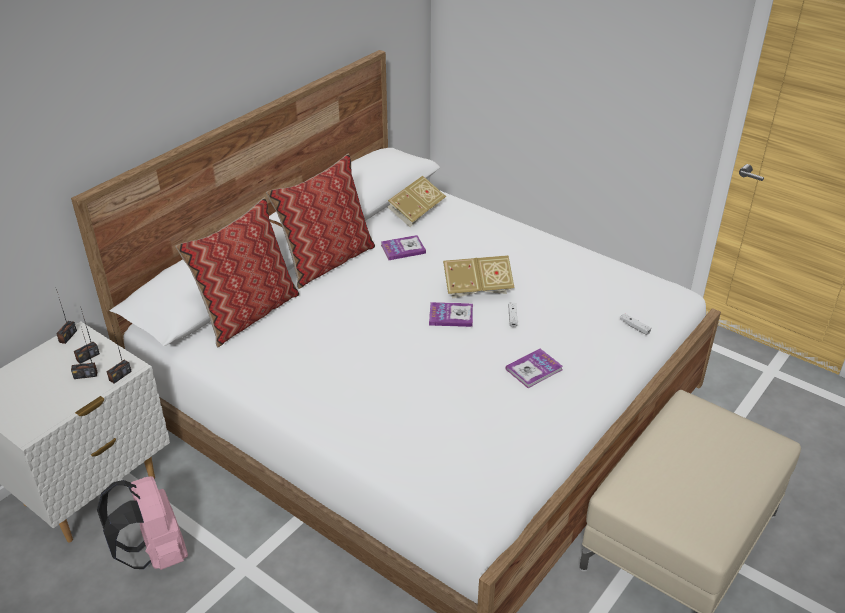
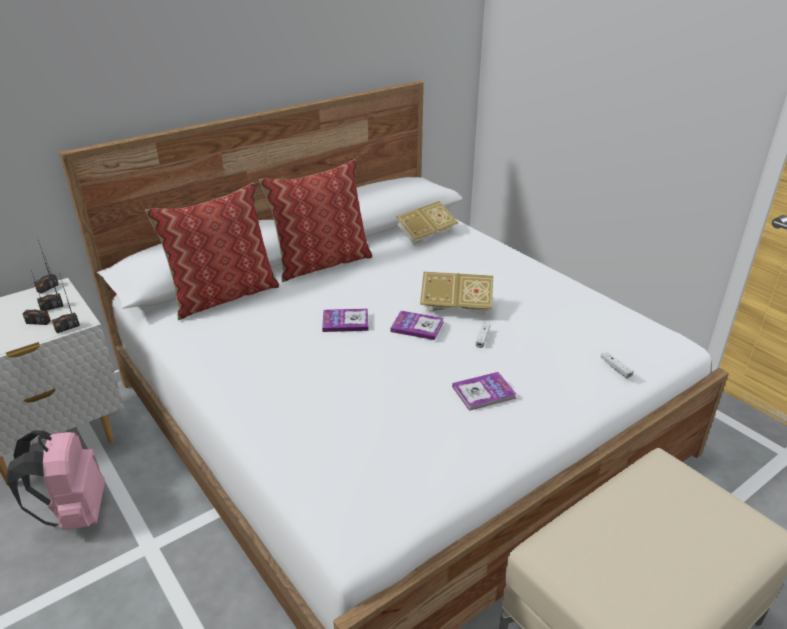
camera: 15 degrees right, 5 degrees down
book [381,235,426,260] -> book moved to [322,308,369,332]

